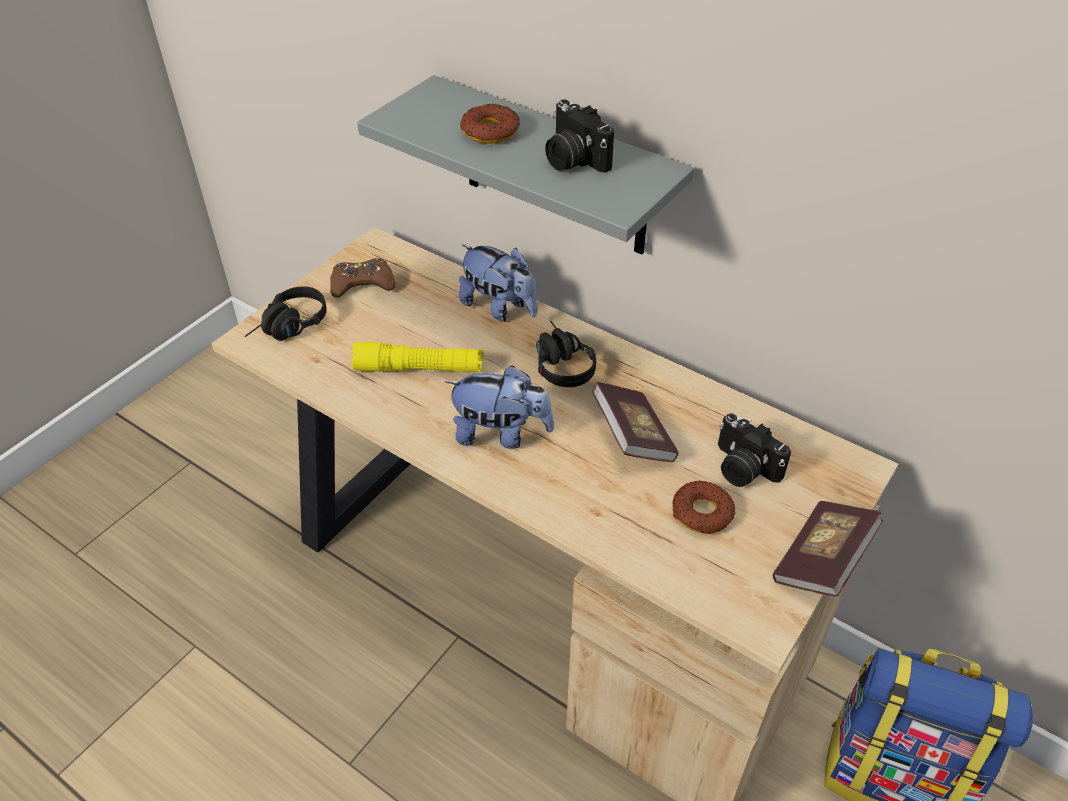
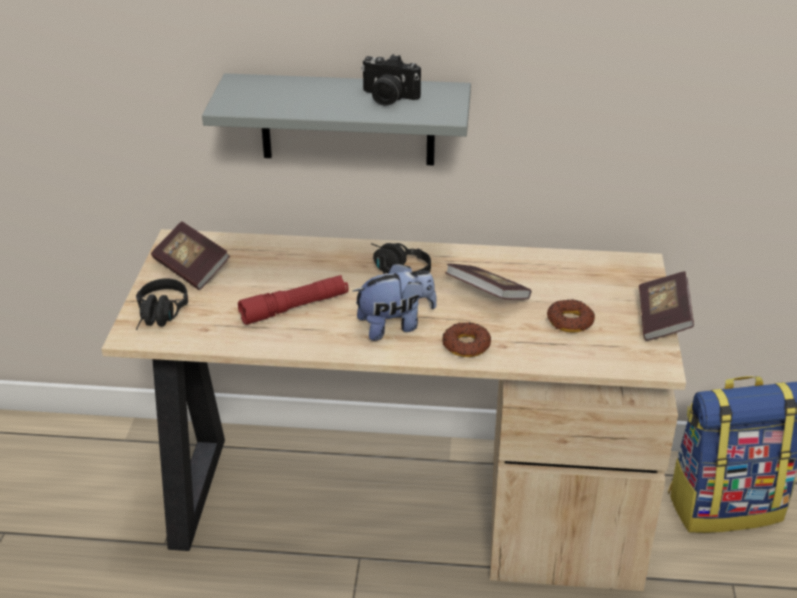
camera: 30 degrees left, 10 degrees down
brown game controller [330,258,395,297] -> book [151,221,230,290]
yellow flashlight [351,342,484,372] -> red flashlight [238,275,349,325]
plush toy [459,244,537,322] -> none
donut [460,104,520,144] -> donut moved to [442,322,491,357]
camera [718,413,791,487] -> none

